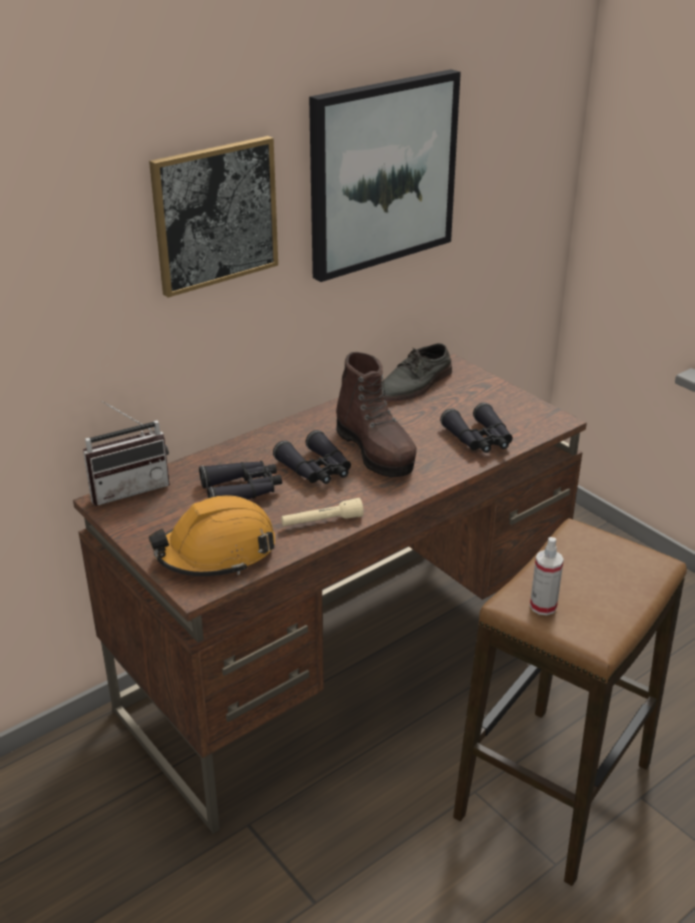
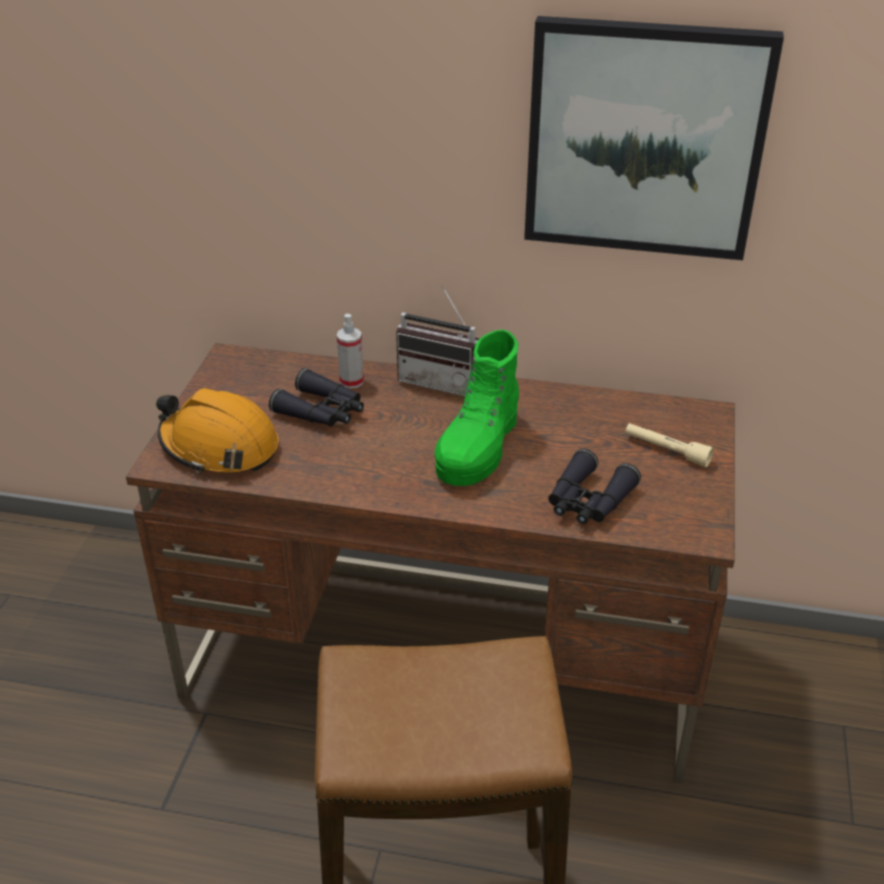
camera: 50 degrees right, 5 degrees up
radio [83,401,170,506] -> radio moved to [396,285,480,396]
picture [149,136,278,298] -> none
black binoculars [273,430,351,484] -> none
beige flashlight [281,498,364,526] -> beige flashlight moved to [625,423,714,467]
brown boot [336,352,417,477] -> green boot [435,330,519,486]
grey shoe [382,343,452,402] -> none
spray bottle [530,537,564,615] -> spray bottle moved to [337,314,364,389]

